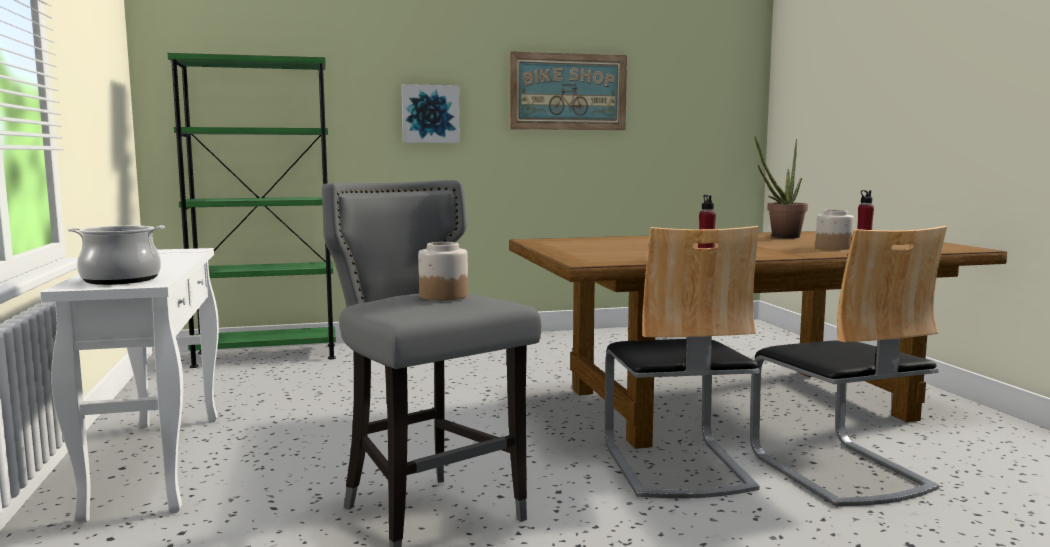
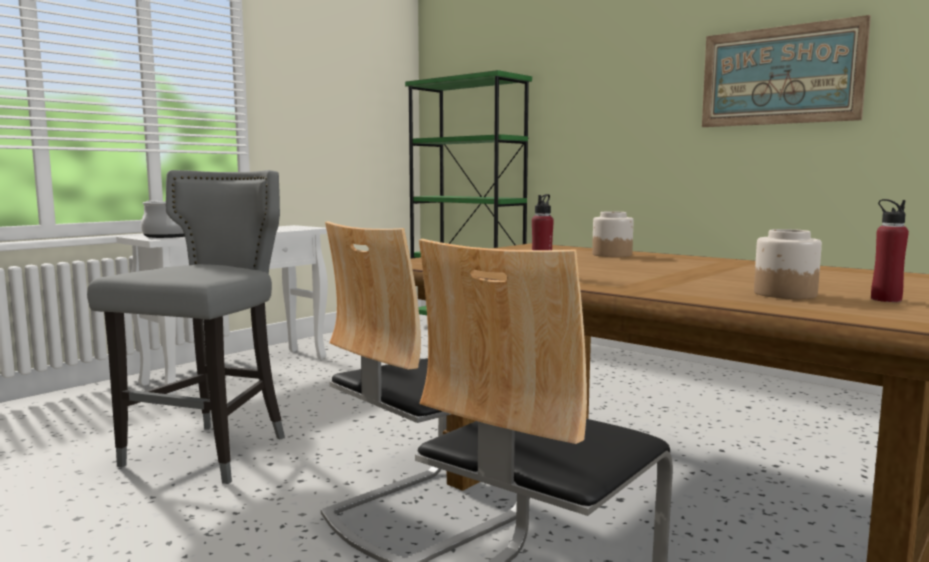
camera: 55 degrees right, 0 degrees up
picture [401,84,460,143] -> none
jar [418,242,468,300] -> jar moved to [592,211,633,257]
potted plant [755,136,808,238] -> none

